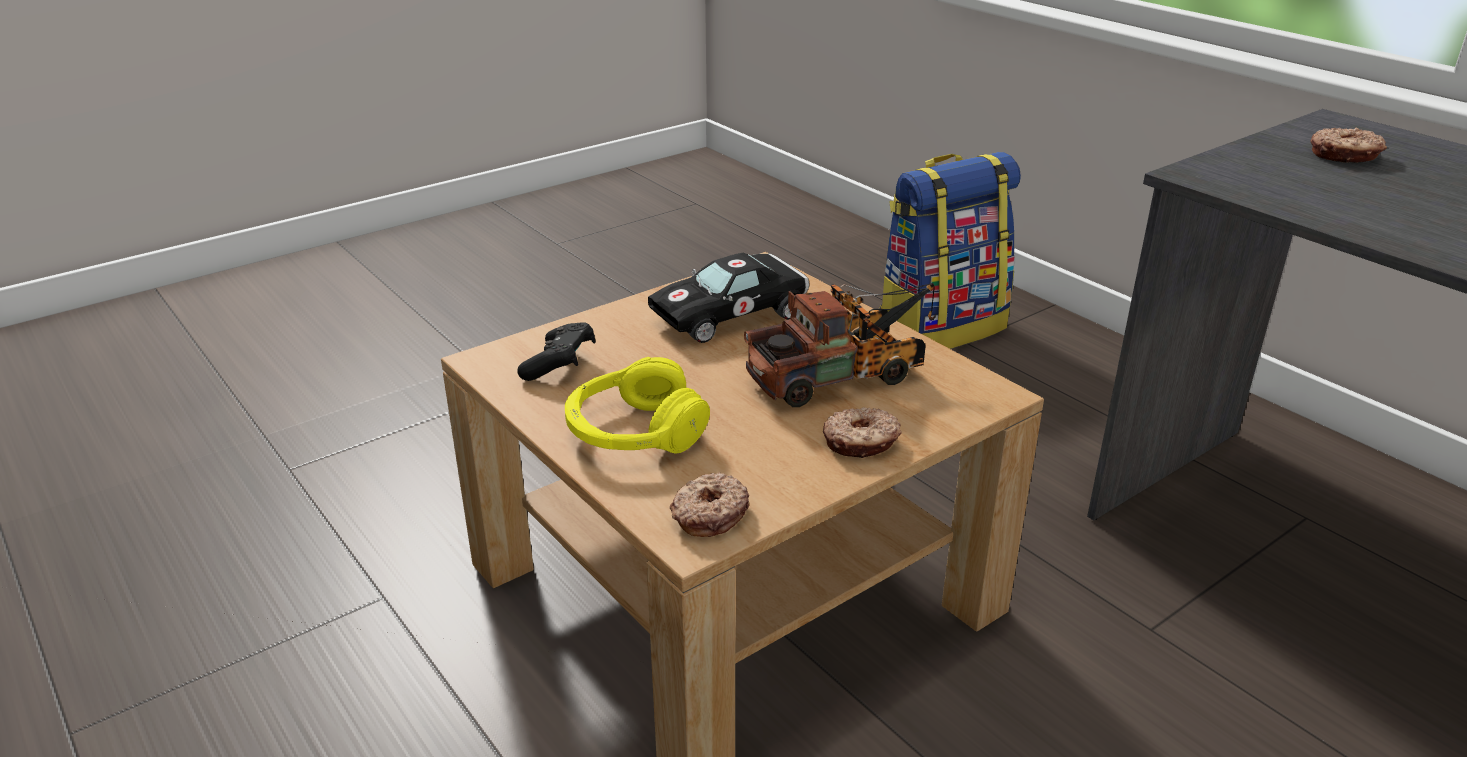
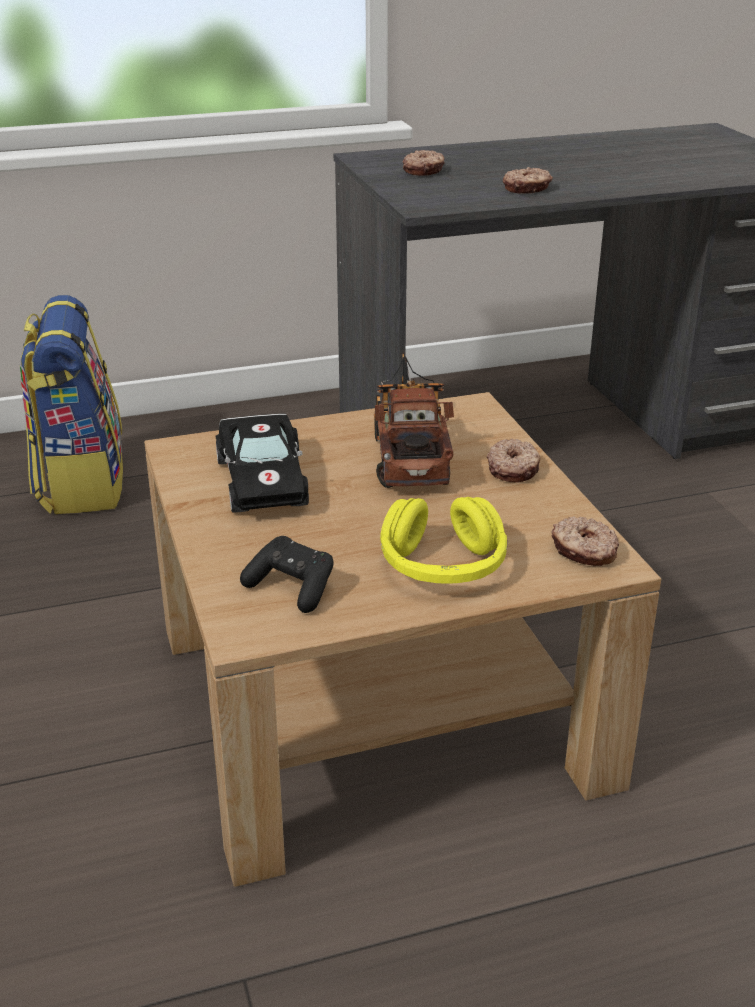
camera: 70 degrees left, 0 degrees up
none -> donut [503,167,553,194]

